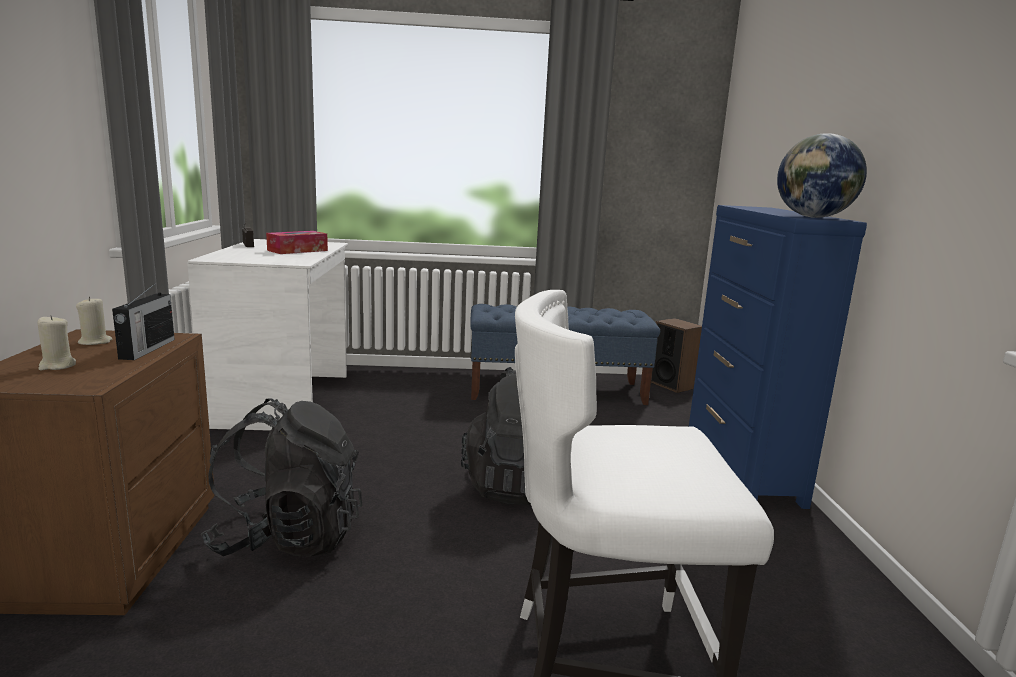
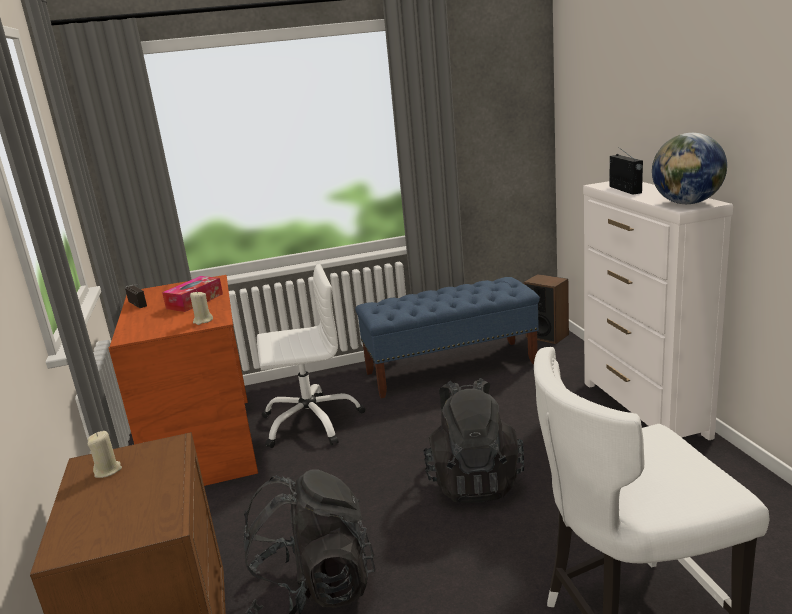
camera: 10 degrees left, 5 degrees up
beige candle [37,315,76,371] -> beige candle moved to [190,292,213,325]
radio [112,282,175,360] -> radio moved to [609,148,643,195]
white desk [187,239,348,431] -> brown desk [109,275,258,486]
blue dresser [689,205,867,509] -> white dresser [583,181,733,440]
none -> white office chair [257,264,365,448]

